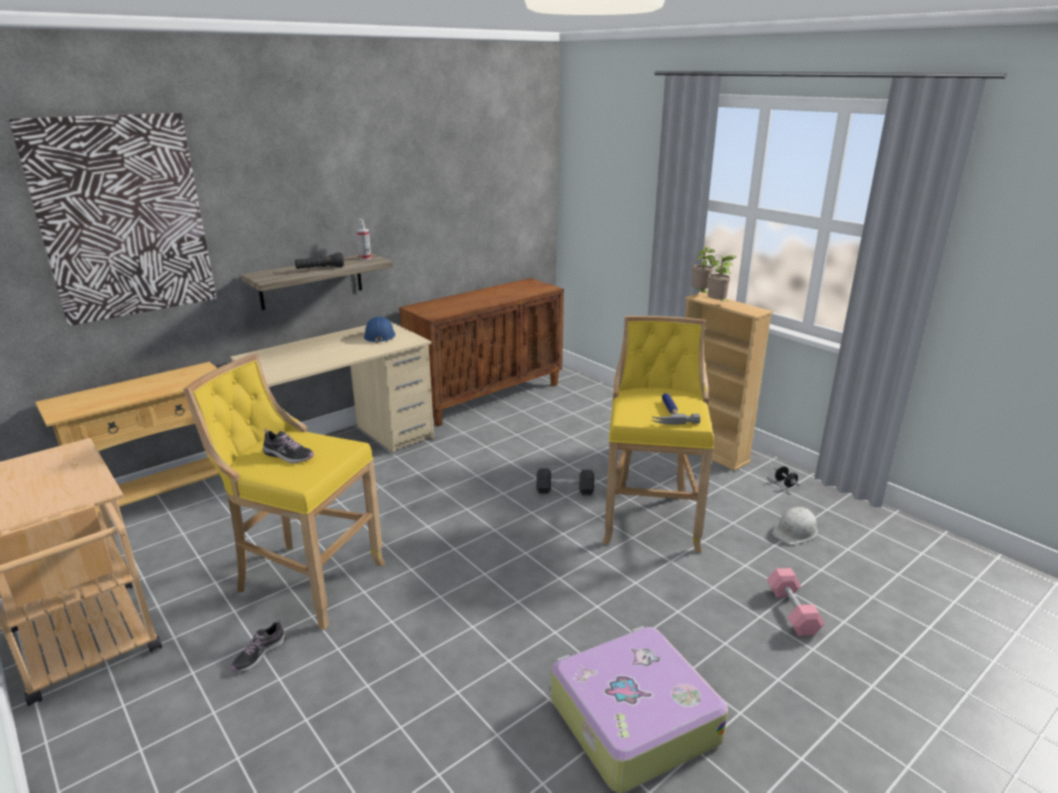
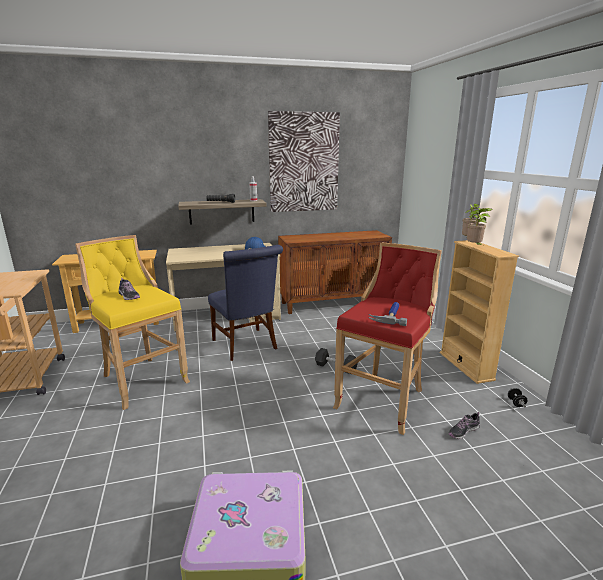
camera: 25 degrees right, 5 degrees down
picture [8,113,217,326] -> picture moved to [268,111,340,212]
shoe [232,619,286,672] -> shoe moved to [448,412,480,439]
yellow stool [603,316,714,553] -> red stool [333,243,442,435]
pink dumbbell [767,568,825,636] -> none
white hard hat [772,507,818,545] -> none
none -> blue chair [208,245,283,361]

